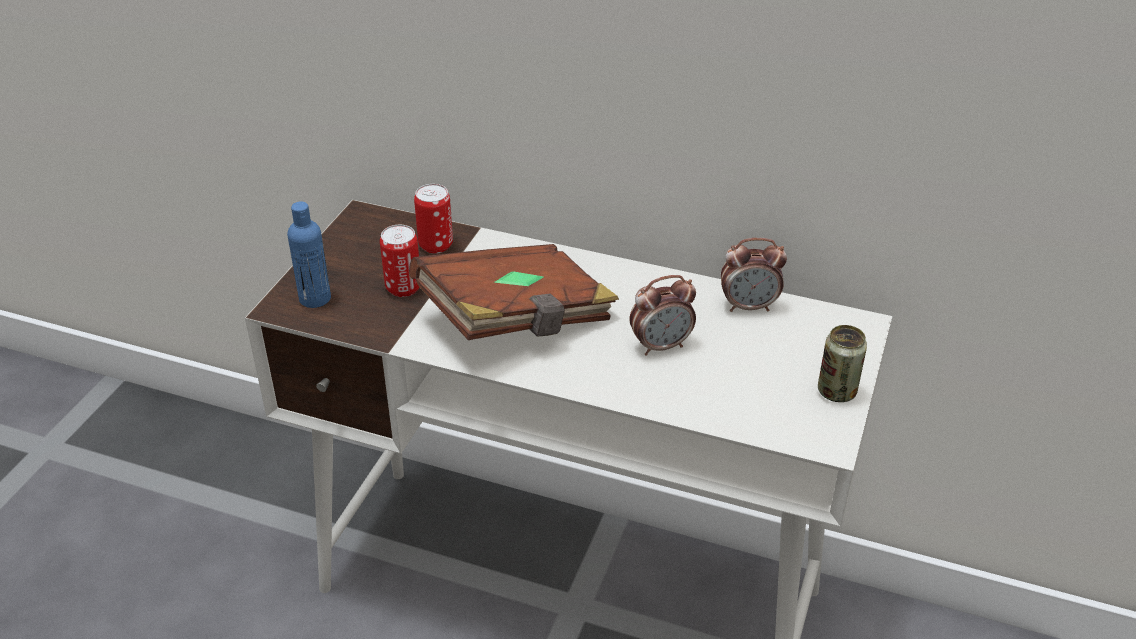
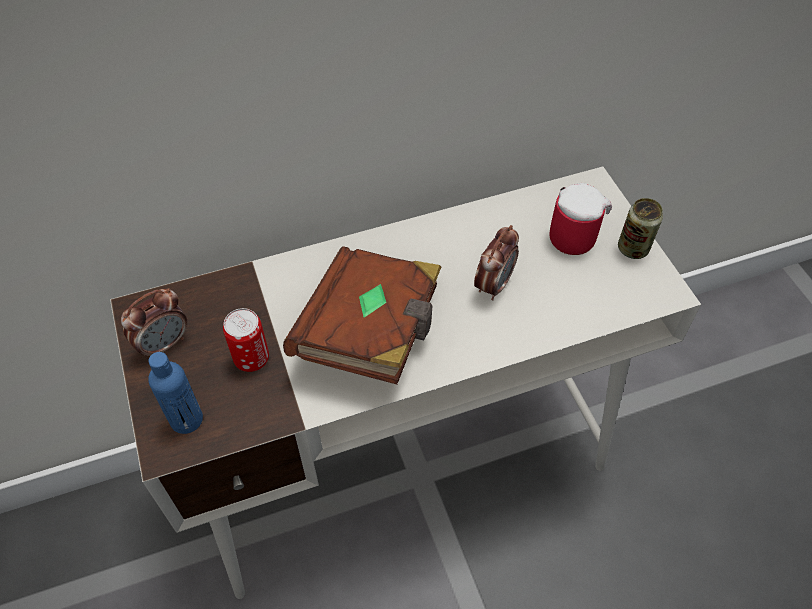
camera: 40 degrees left, 15 degrees up
can [414,184,453,254] -> none
alarm clock [721,238,787,312] -> alarm clock moved to [121,288,187,356]
none -> mug [549,183,612,255]

